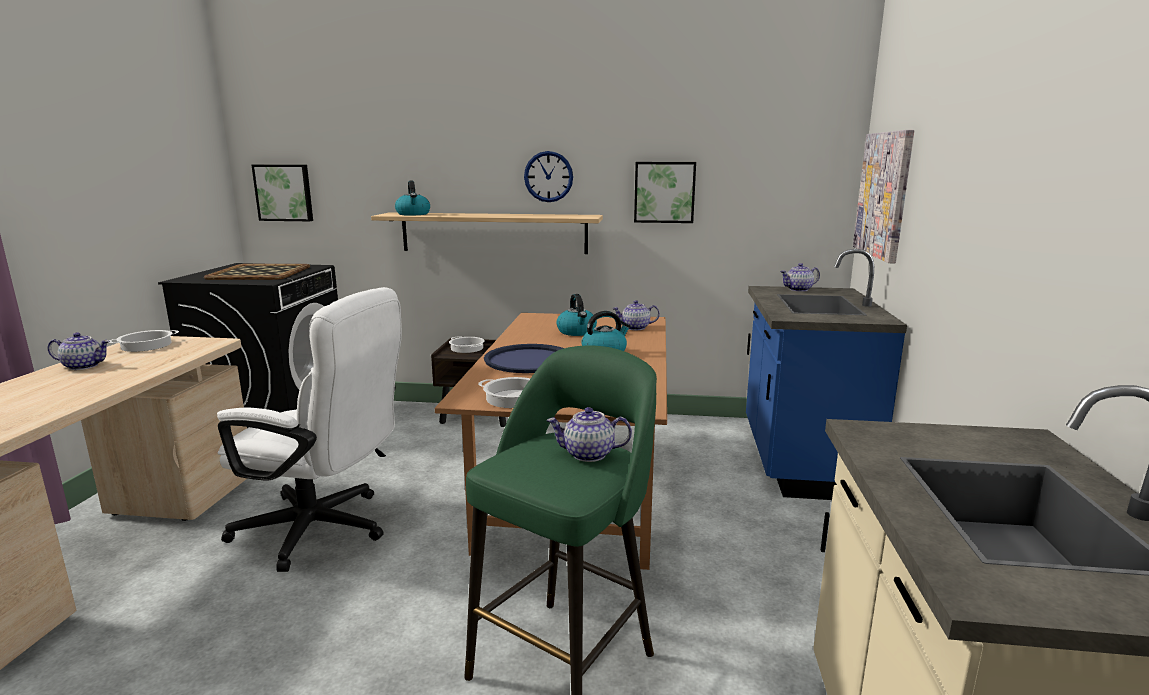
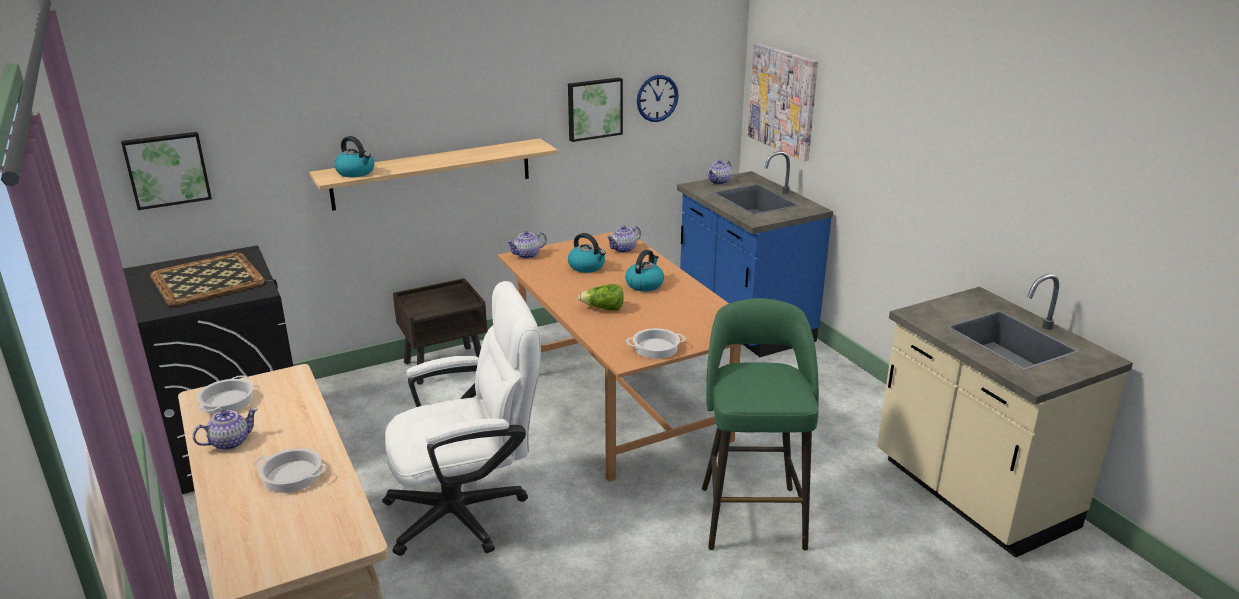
camera: 35 degrees left, 10 degrees up
cooking pot [449,336,485,353] -> cooking pot moved to [253,448,327,493]
blue tray [484,344,564,373] -> lettuce [578,284,624,311]
wall clock [524,151,573,202] -> wall clock moved to [637,75,679,122]
teapot [546,407,632,462] -> teapot moved to [507,231,547,259]

